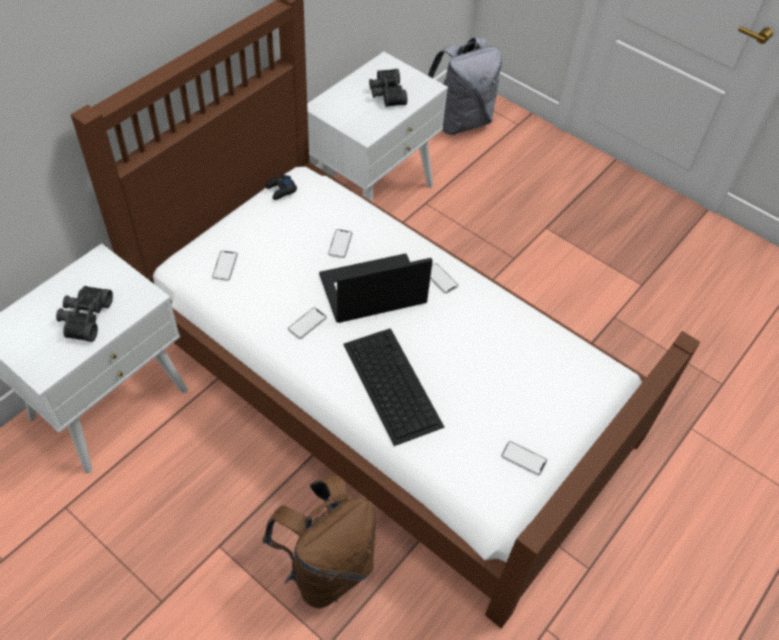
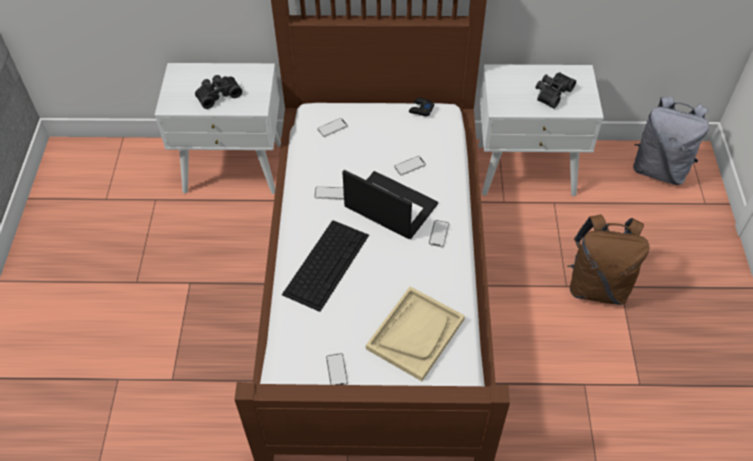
camera: 55 degrees right, 0 degrees up
brown backpack [263,476,376,608] -> brown backpack moved to [567,214,649,305]
none -> beige tray [366,286,465,381]

